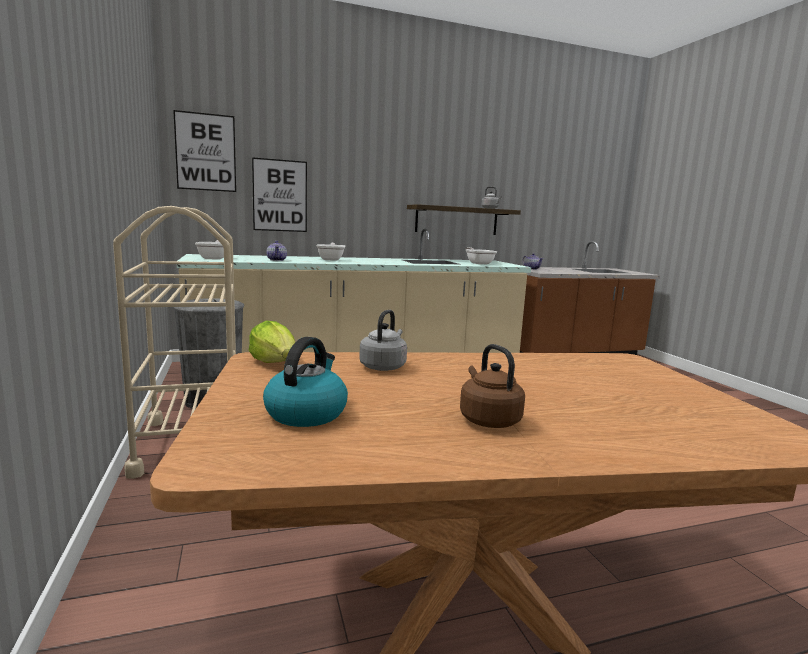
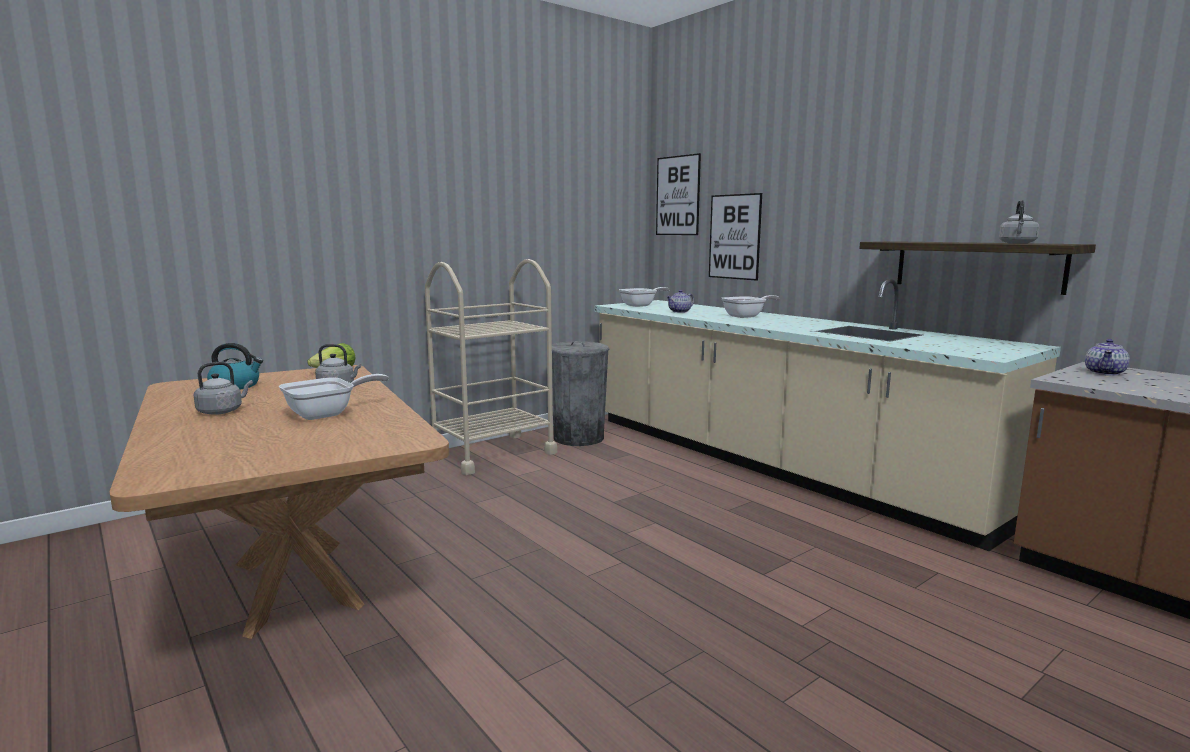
camera: 70 degrees right, 0 degrees up
brown kettle [460,344,525,428] -> grey kettle [194,362,253,415]
frying pan [466,247,497,264] -> frying pan moved to [279,374,389,420]

